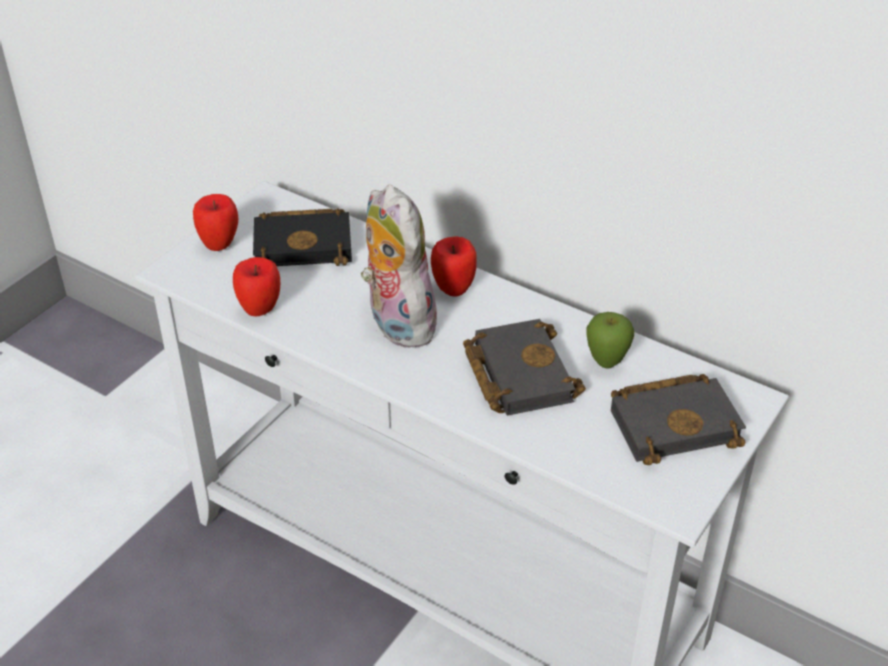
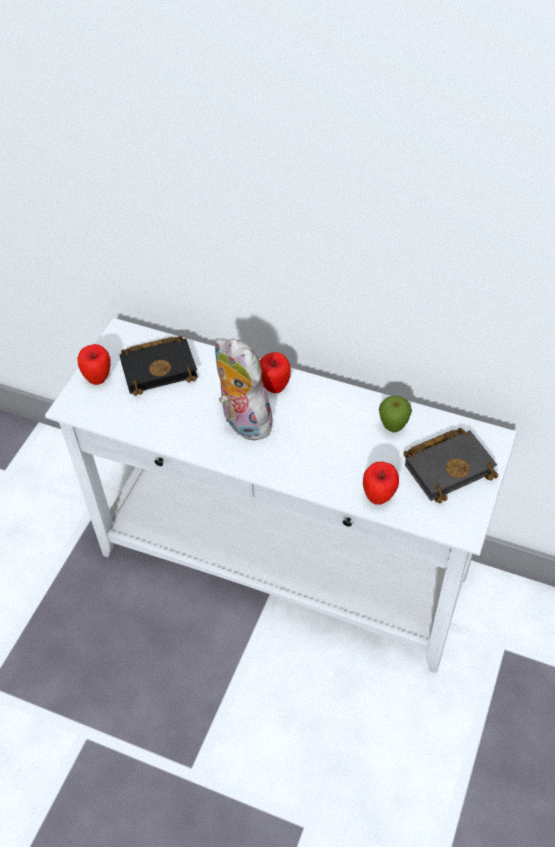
camera: 10 degrees left, 10 degrees up
apple [233,257,280,316] -> apple moved to [363,462,399,505]
black book [463,319,586,416] -> none

